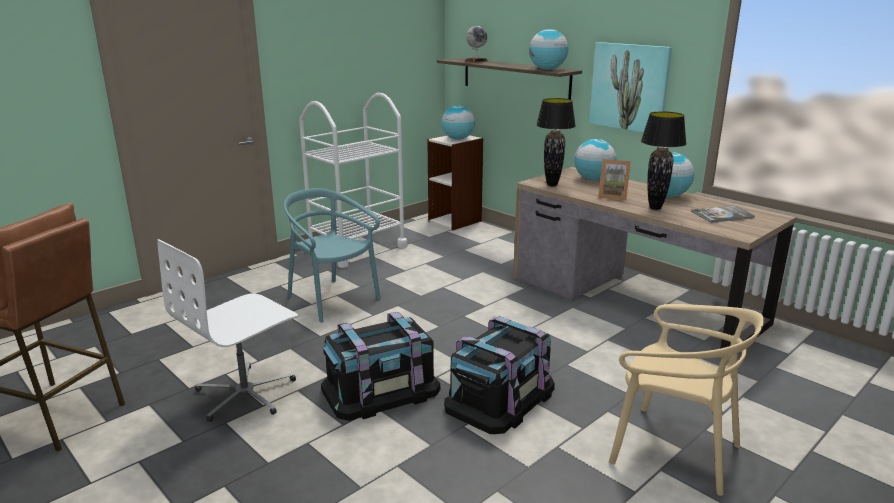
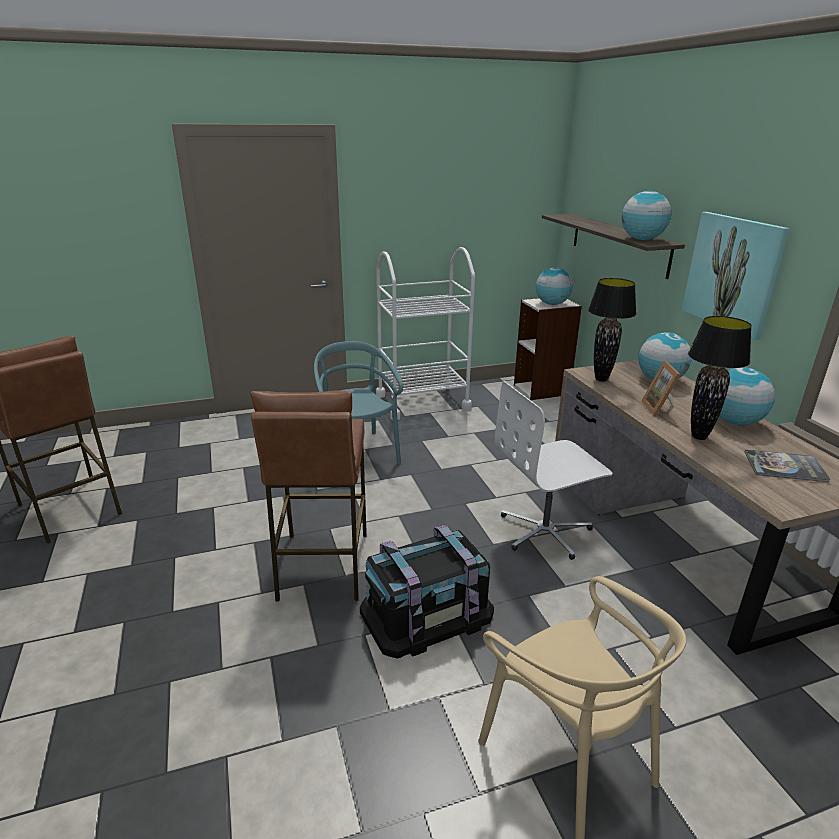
camera: 25 degrees right, 5 degrees up
white office chair [157,239,298,422] -> white office chair moved to [495,381,613,560]
black storage box [321,312,440,421] -> brown stool [250,390,367,601]
globe [465,25,488,62] -> none
picture frame [598,159,631,200] -> picture frame turned 45 degrees clockwise [641,361,681,416]

